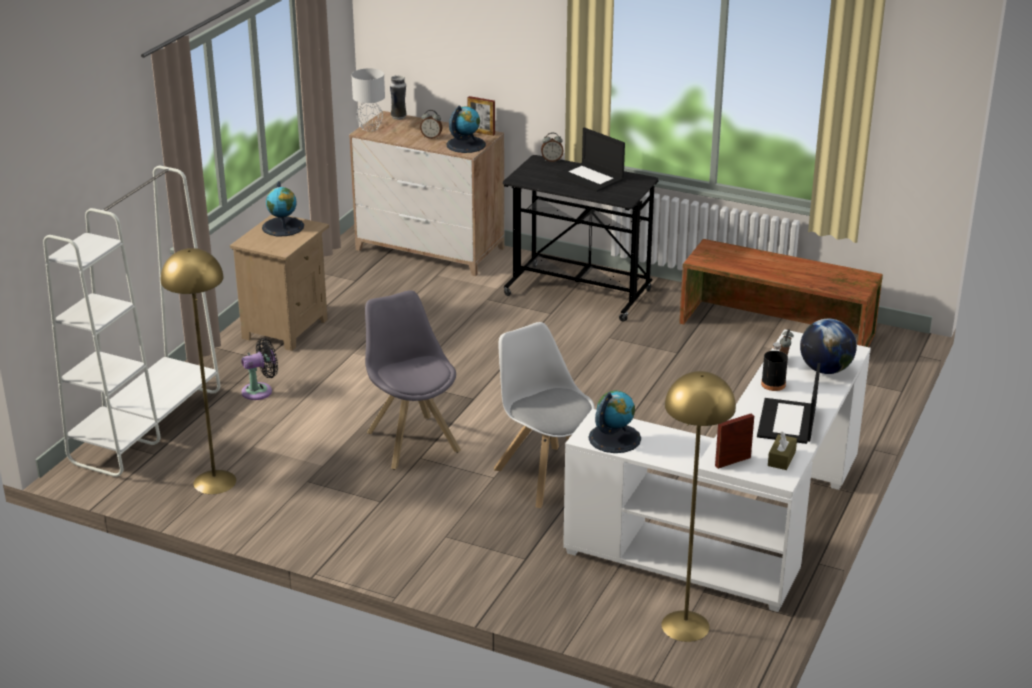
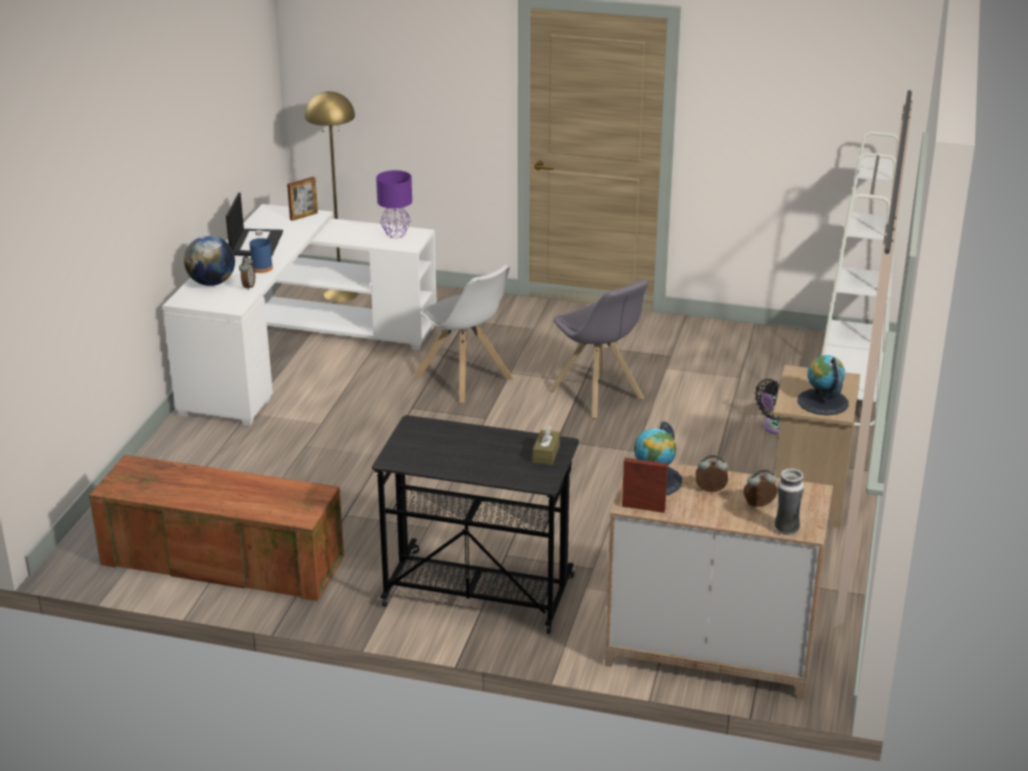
camera: 170 degrees right, 0 degrees up
yellow floor lamp [161,248,236,494] -> none
grey table lamp [351,68,385,131] -> none
alarm clock [541,132,563,162] -> alarm clock moved to [743,470,777,507]
laptop [556,127,625,192] -> none
globe [588,390,641,453] -> purple table lamp [376,170,412,238]
black bottle [761,342,788,391] -> blue bottle [249,230,273,273]
brown tissue box [768,431,797,470] -> brown tissue box moved to [533,426,560,465]

